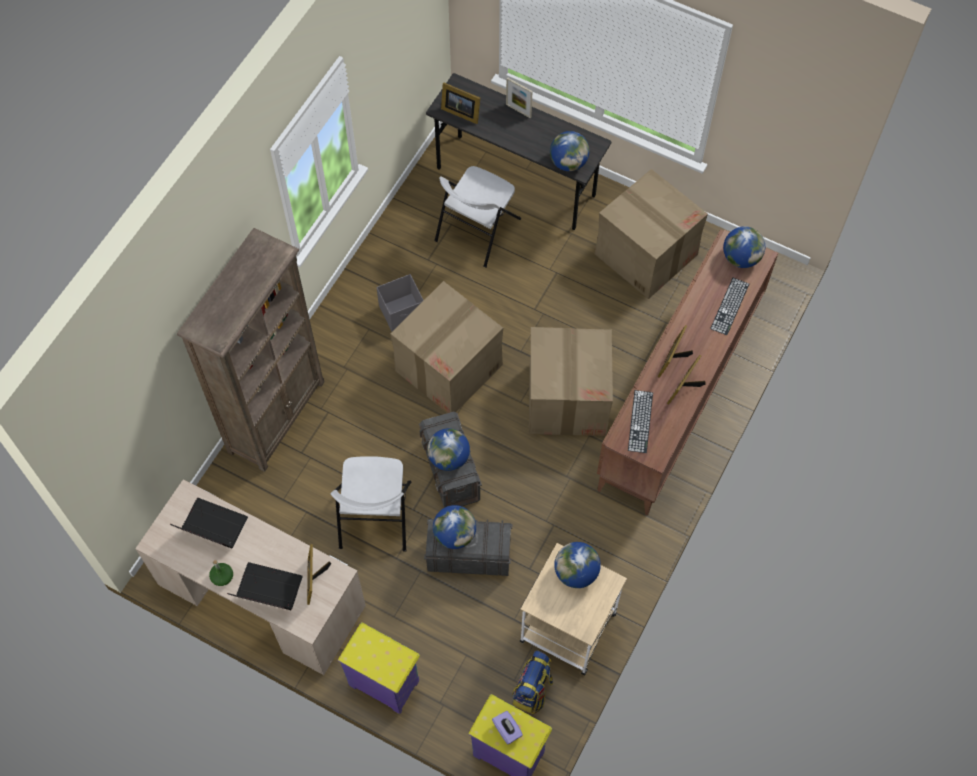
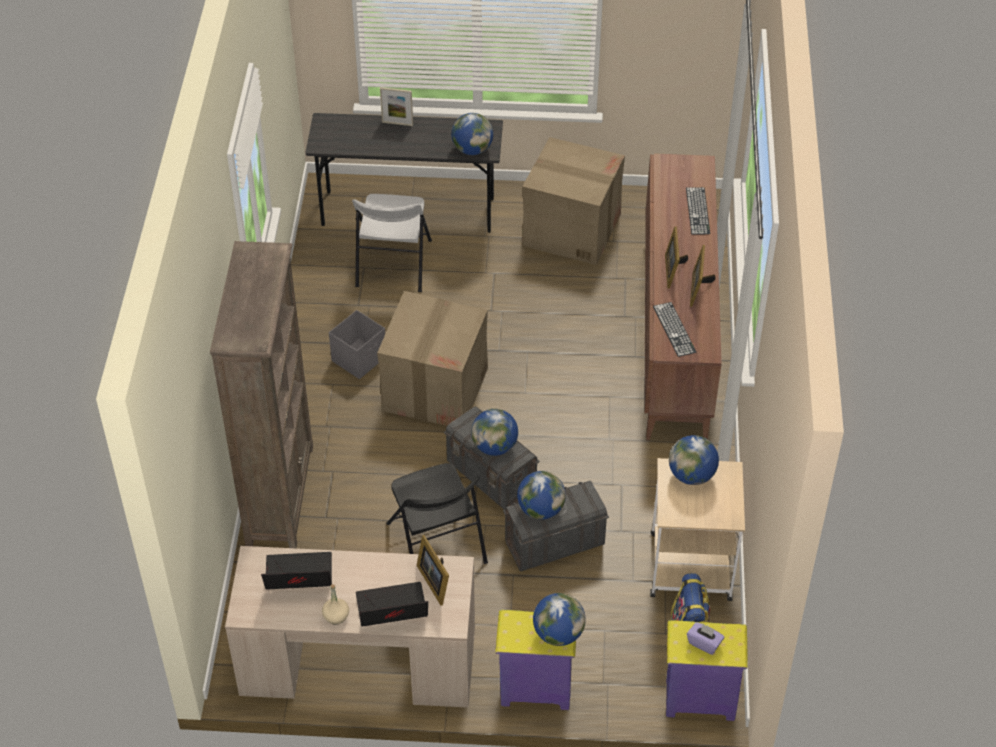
camera: 25 degrees left, 15 degrees down
green bottle [209,560,233,586] -> beige bottle [322,584,349,624]
white chair [331,456,411,551] -> black chair [386,463,488,564]
picture frame [441,82,480,124] -> none
cardboard box [529,327,613,436] -> none
globe [723,226,765,268] -> globe moved to [533,593,586,646]

